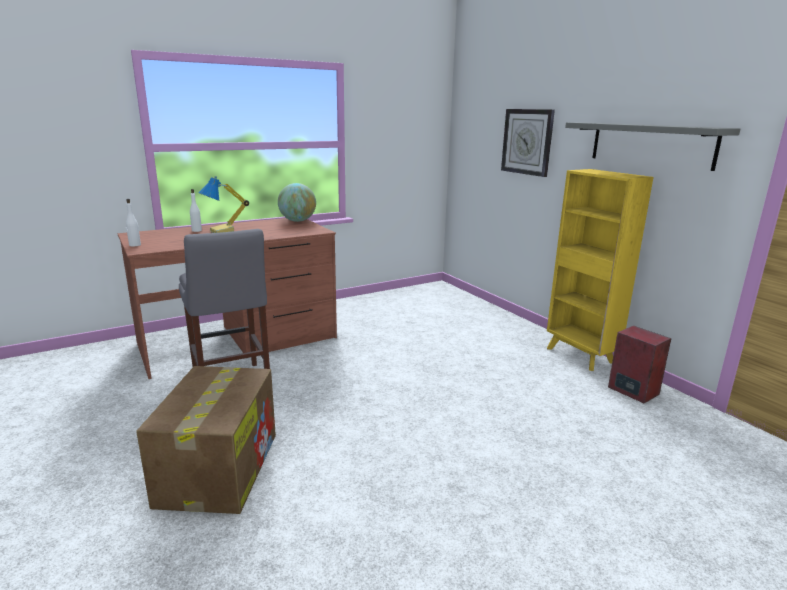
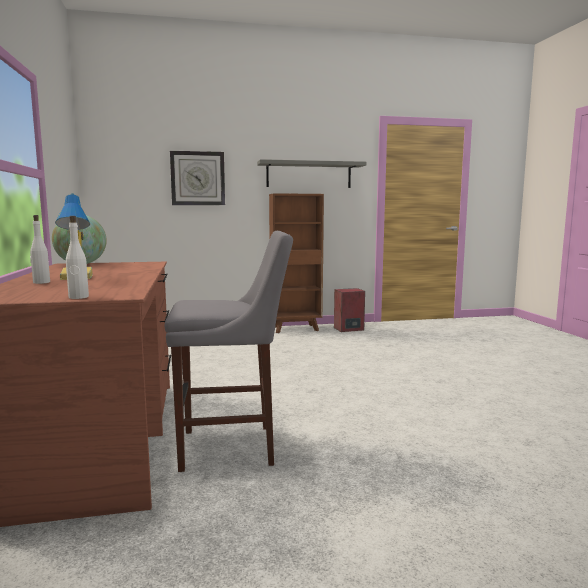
camera: 70 degrees left, 10 degrees down
cardboard box [136,366,276,514] -> none
yellow bookcase [547,169,653,371] -> brown bookcase [269,193,324,333]

